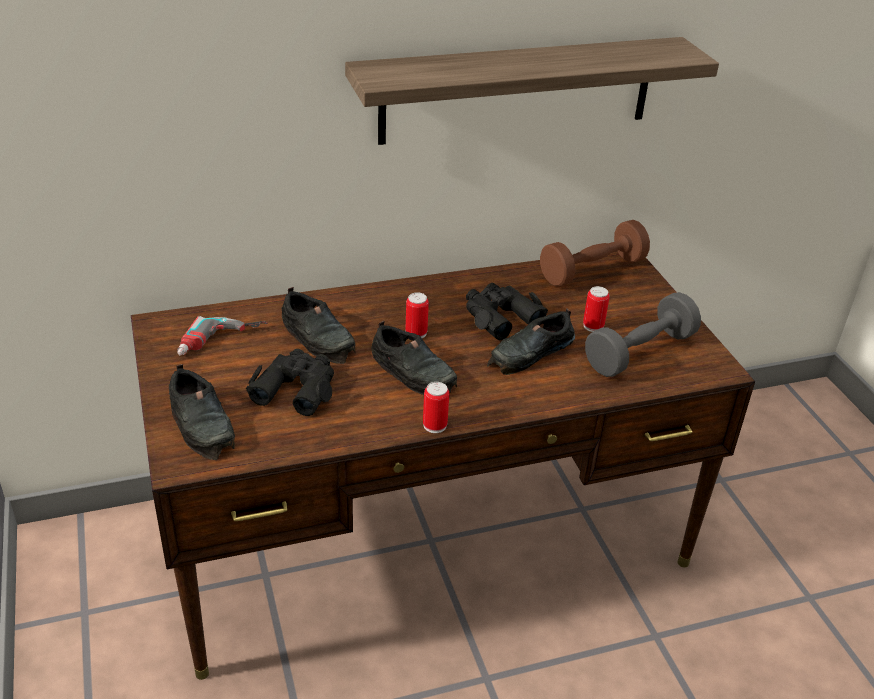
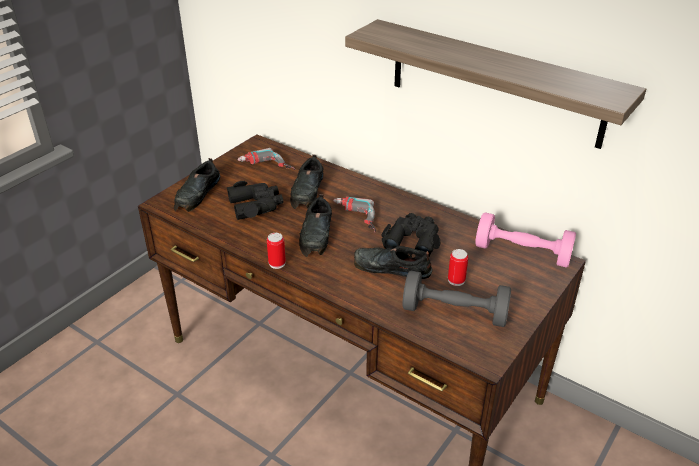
camera: 55 degrees right, 0 degrees up
can [406,292,429,338] -> power drill [333,197,376,233]
brown dumbbell [540,220,650,287] -> pink dumbbell [475,212,576,268]

